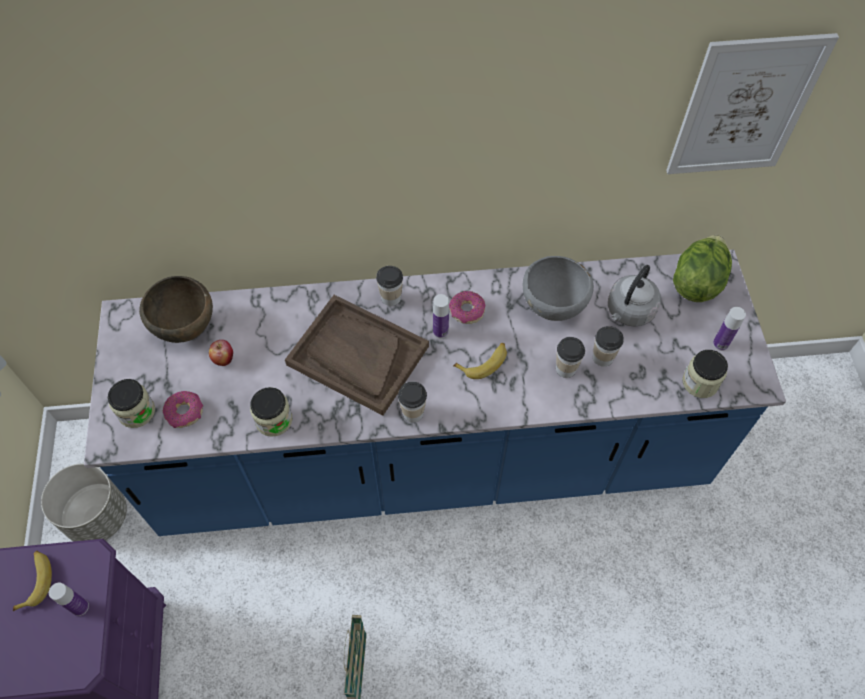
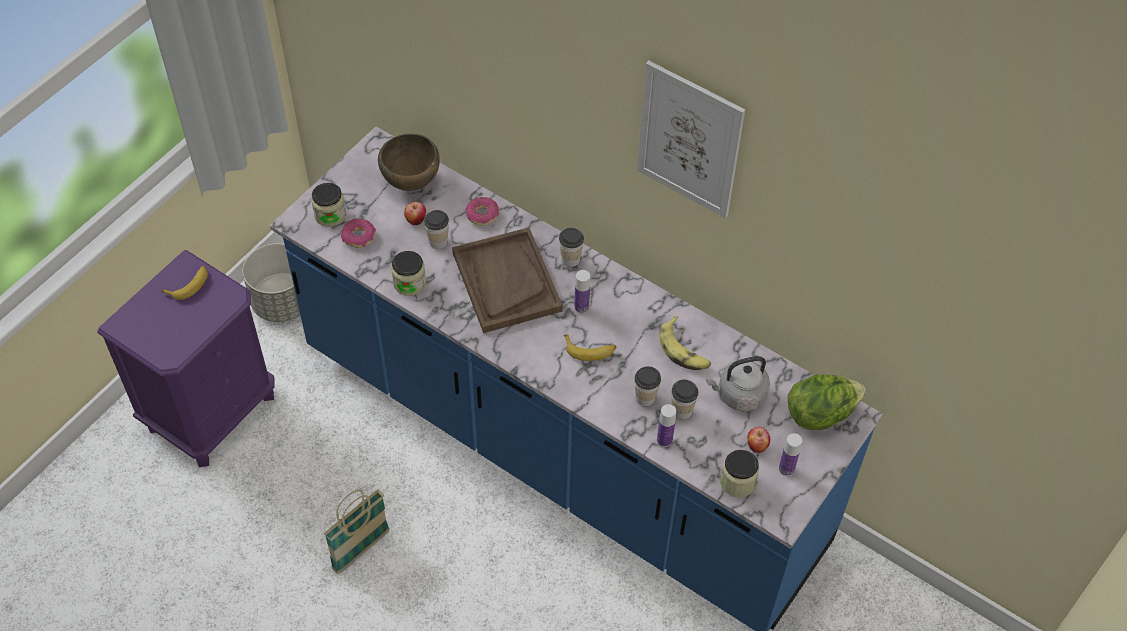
camera: 40 degrees right, 5 degrees down
bottle [49,583,89,616] -> bottle moved to [657,404,676,447]
cup [398,381,427,423] -> cup moved to [424,210,449,249]
donut [449,291,485,324] -> donut moved to [465,197,499,226]
grey bowl [523,256,594,321] -> banana [659,316,711,370]
picture [666,33,839,174] -> picture moved to [637,60,745,218]
none -> apple [748,427,770,453]

